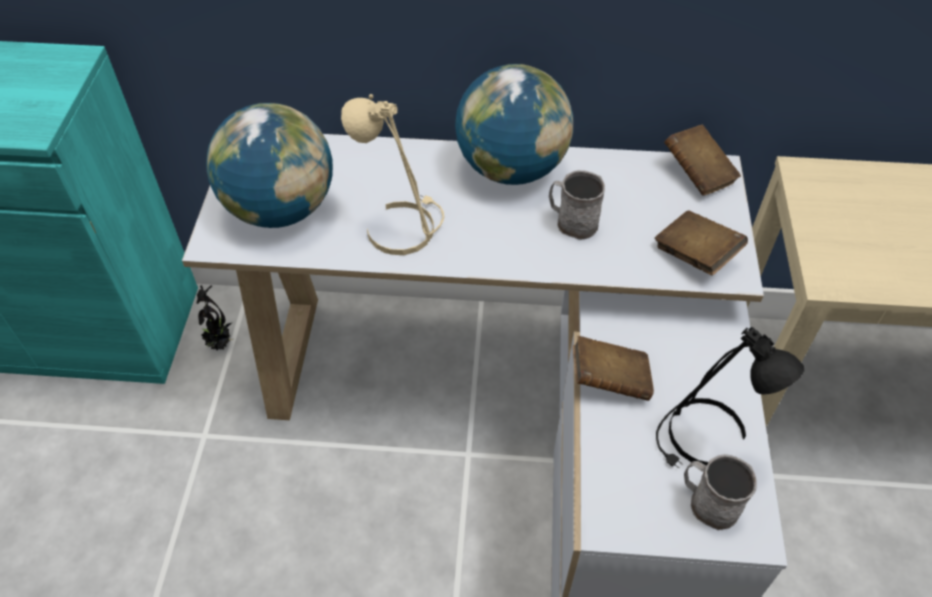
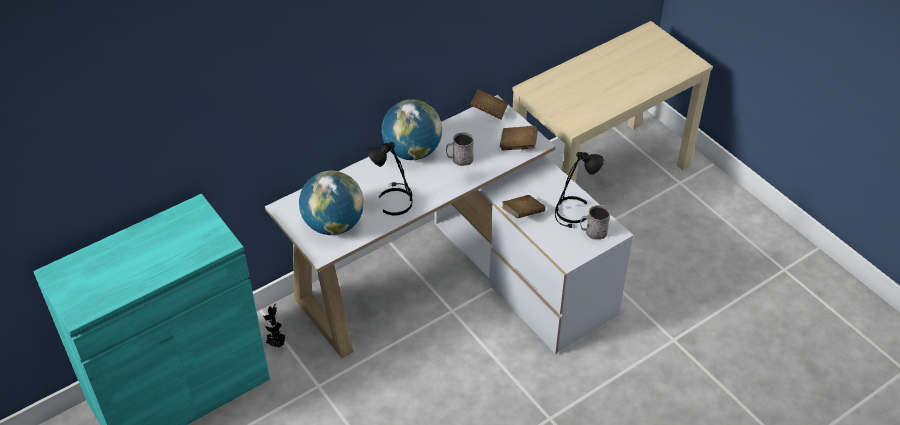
camera: 40 degrees left, 5 degrees down
beige table lamp [341,94,444,255] -> black table lamp [367,142,413,216]

